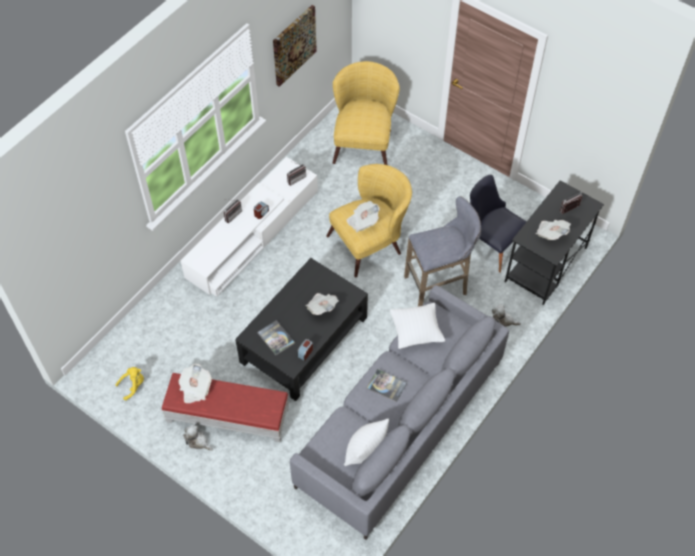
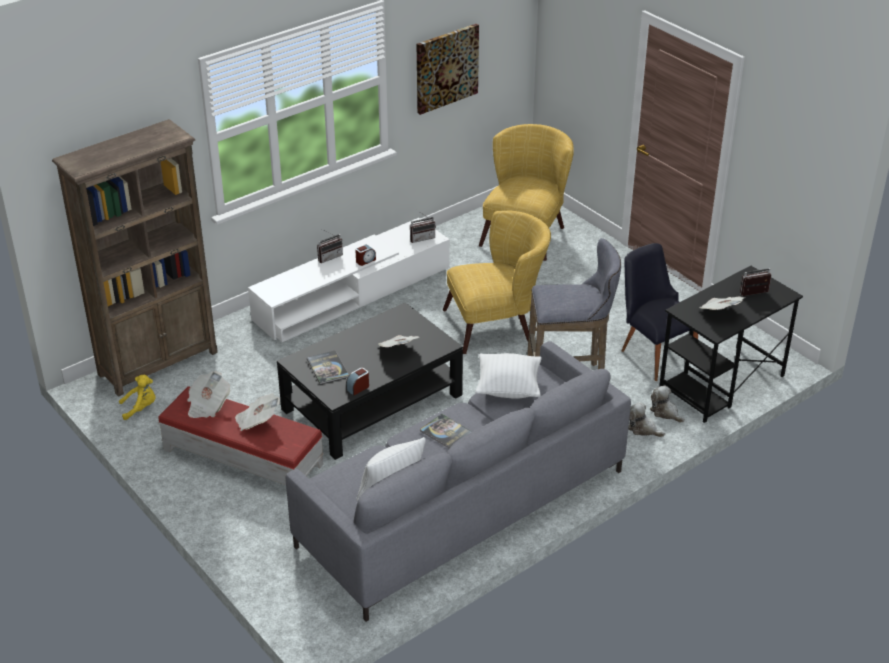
camera: 15 degrees right, 20 degrees down
plush toy [183,424,213,451] -> plush toy moved to [650,385,685,423]
newspaper [346,201,380,232] -> newspaper moved to [235,393,280,431]
none -> brown bookcase [52,119,218,397]

